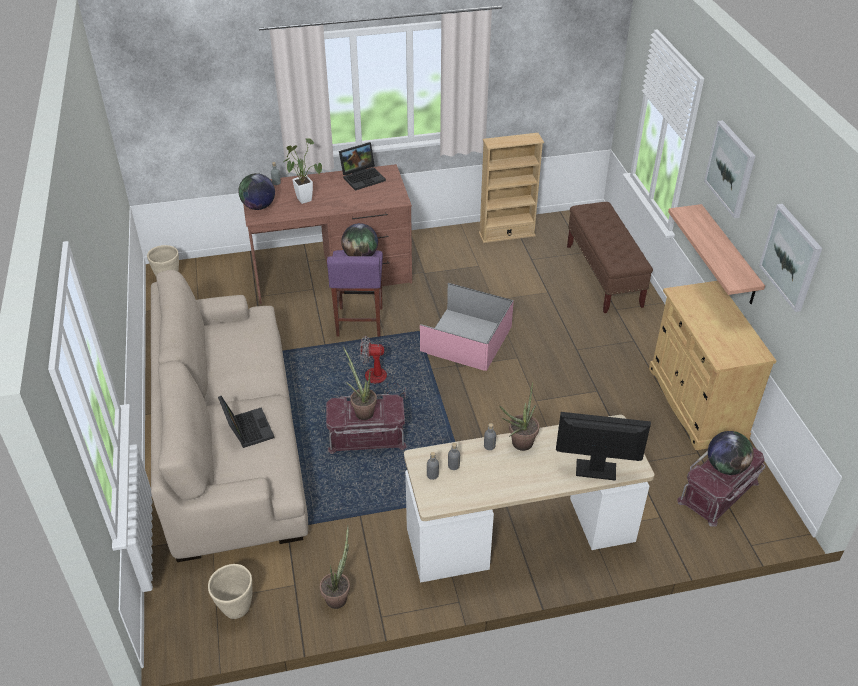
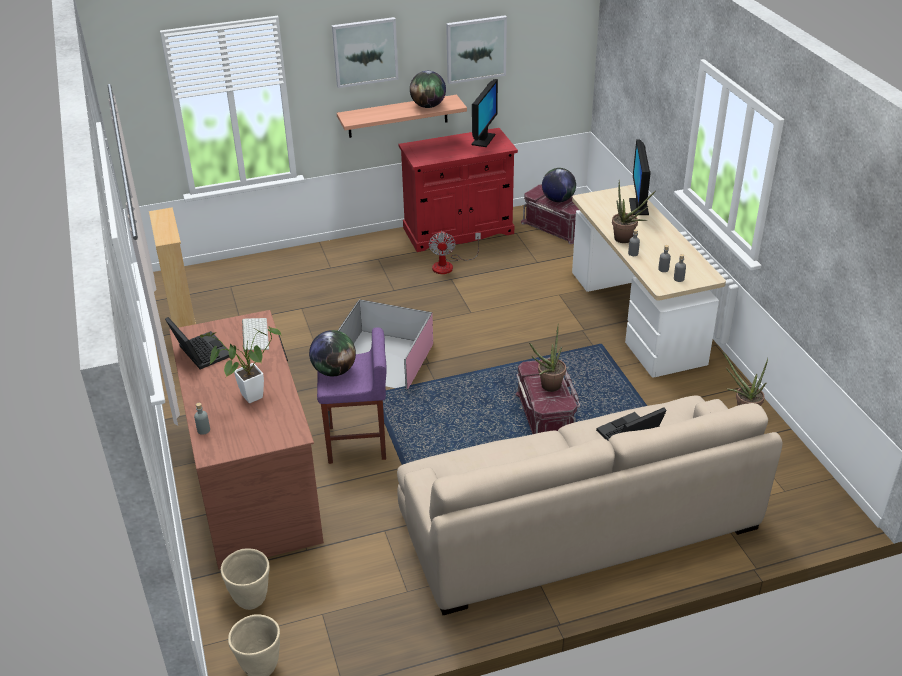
camera: 95 degrees left, 5 degrees down
beige planter [208,564,253,619] -> beige planter moved to [221,548,270,610]
globe [238,173,275,210] -> globe moved to [410,71,446,108]
fan [360,336,406,396] -> fan moved to [429,231,481,274]
brown bench [567,202,653,313] -> none
beige cabinet [649,281,776,450] -> red cabinet [399,128,518,252]
none -> keyboard [242,318,269,351]
none -> monitor [472,79,498,147]

